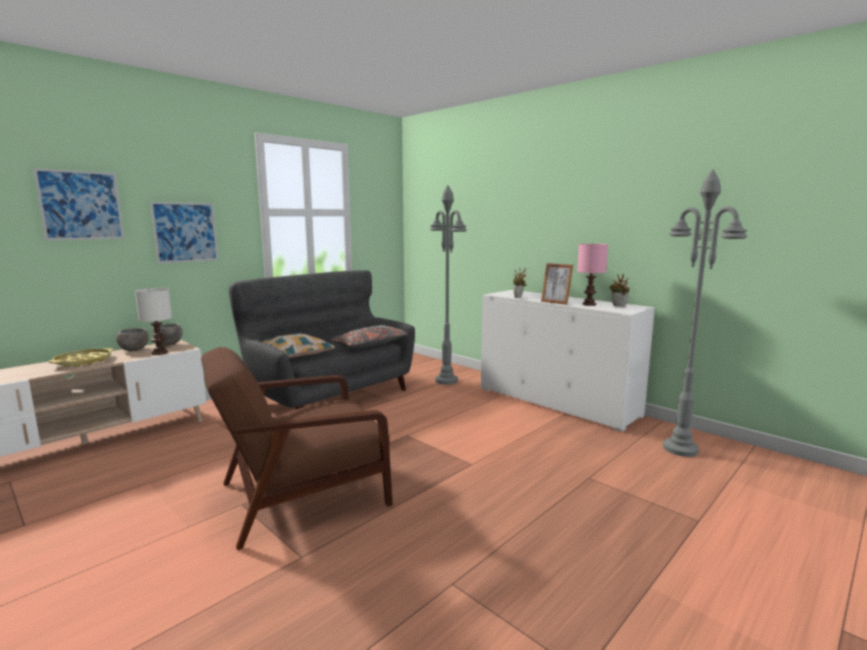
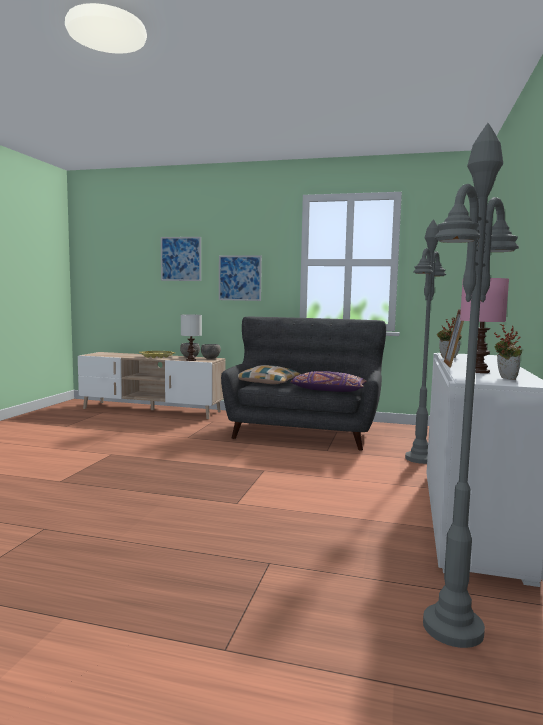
camera: 60 degrees right, 5 degrees down
brown armchair [201,347,393,550] -> none
grey pillow [331,325,408,349] -> purple pillow [290,371,366,392]

